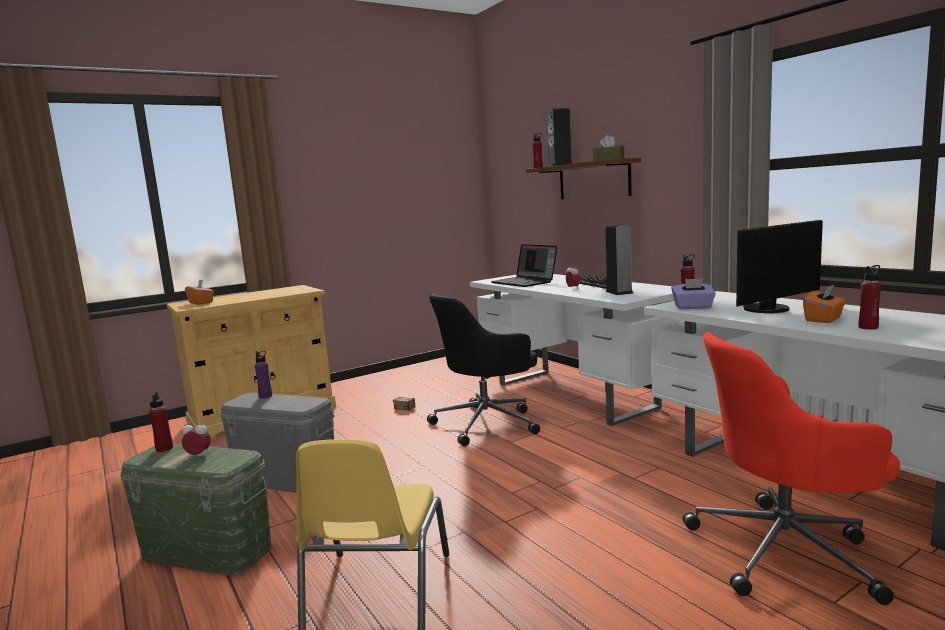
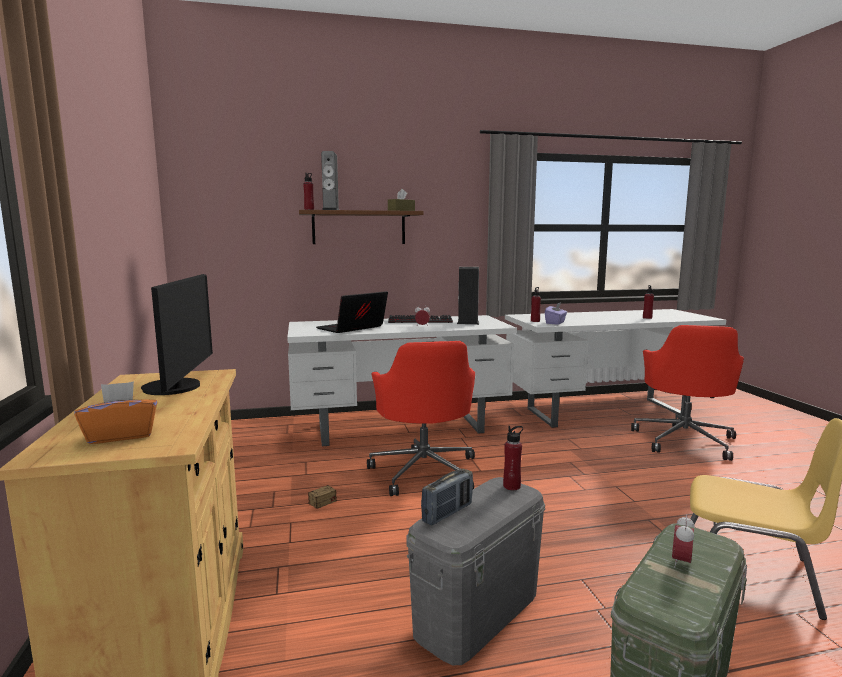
camera: 70 degrees left, 0 degrees up
red bottle [149,392,173,452] -> red bottle moved to [503,426,523,490]
purple bottle [255,350,272,398] -> radio [421,469,473,525]
black office chair [427,294,540,446] -> red office chair [367,341,475,496]
laptop [491,244,557,287] -> laptop turned 150 degrees clockwise [316,291,388,333]
monitor [736,220,823,313] -> monitor moved to [141,274,213,395]
orange tissue box [803,285,846,323] -> none

